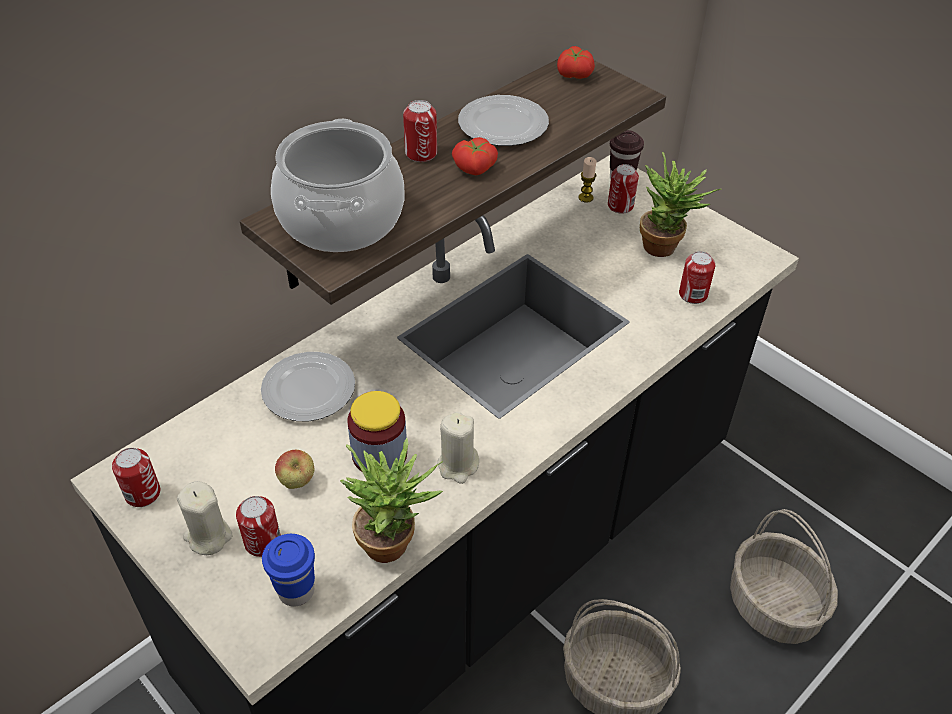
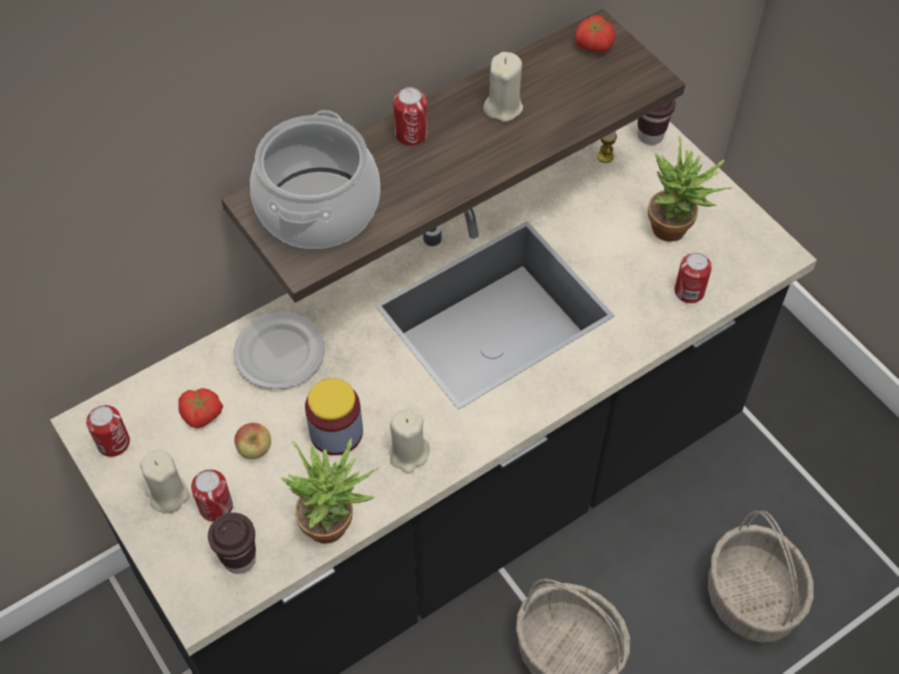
camera: 10 degrees right, 10 degrees up
blue cup [262,534,315,607] -> brown cup [208,513,256,574]
tomato [452,137,498,176] -> tomato moved to [178,388,223,428]
plate [458,95,549,146] -> beige candle [483,52,523,122]
can [608,164,639,214] -> none

